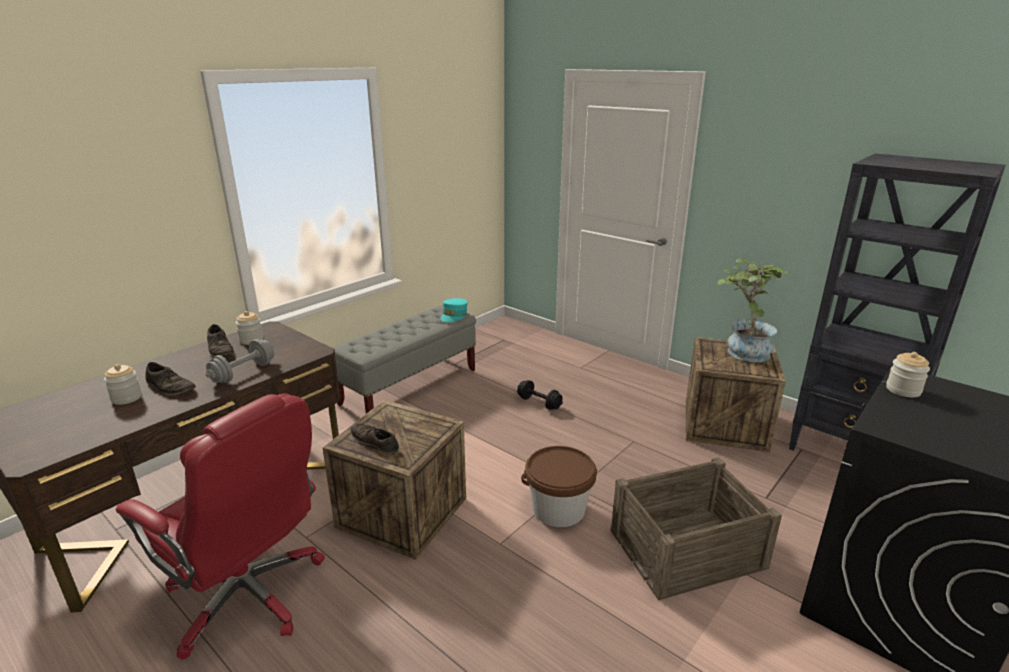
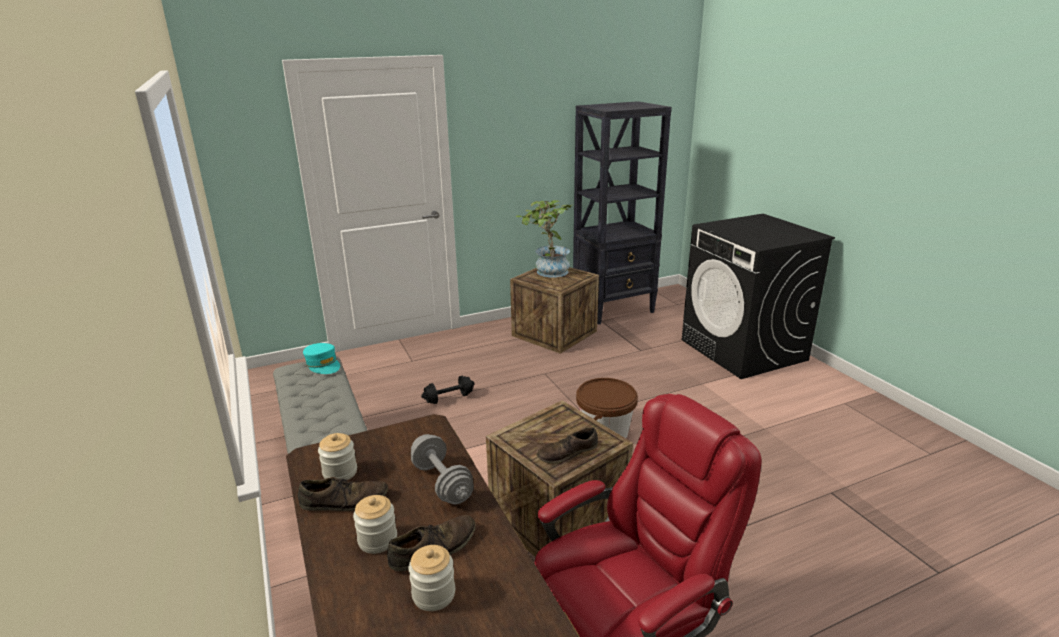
camera: 65 degrees left, 0 degrees up
crate [611,457,782,600] -> none
jar [886,352,930,397] -> jar moved to [353,495,397,554]

